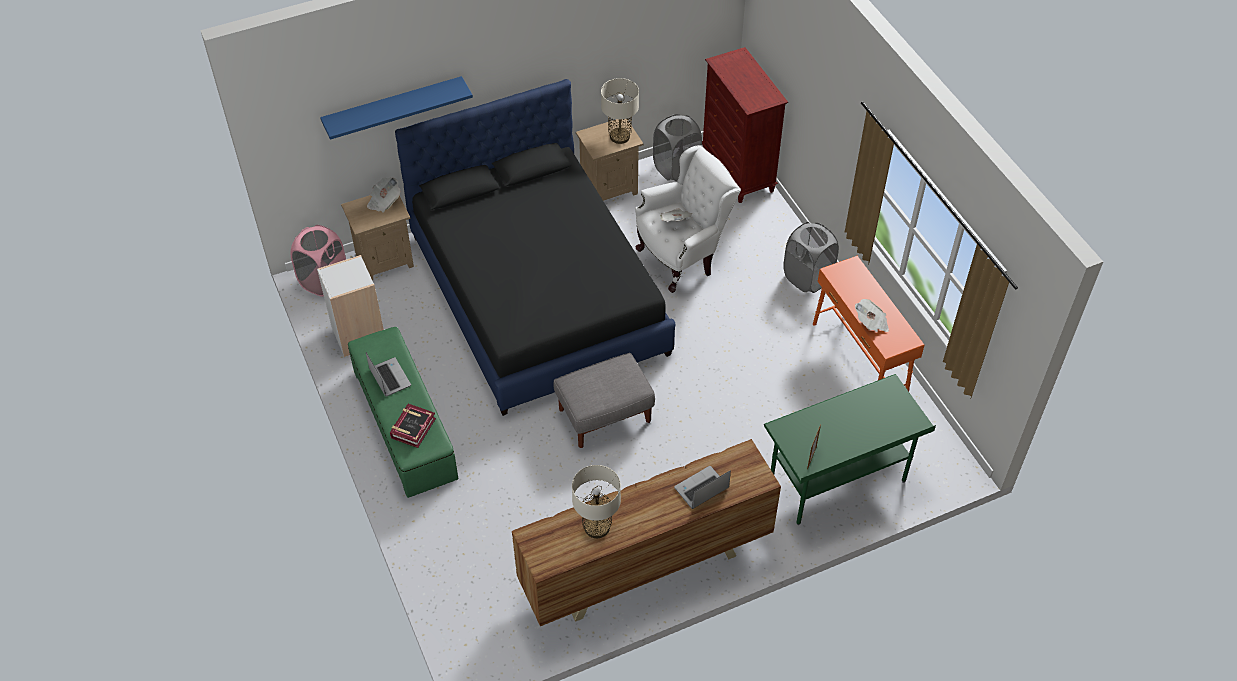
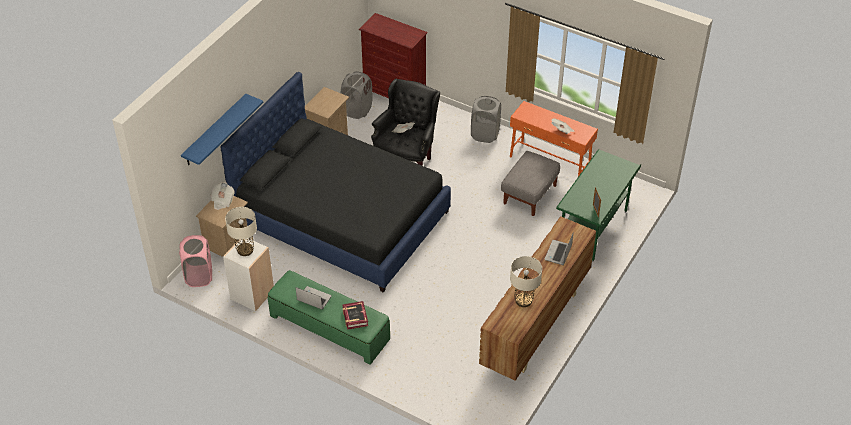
camera: 35 degrees left, 5 degrees down
grey ottoman [553,353,655,448] -> grey ottoman moved to [501,151,560,216]
table lamp [601,78,639,144] -> table lamp moved to [225,207,257,256]
white armchair [635,145,741,293] -> black armchair [371,79,440,166]

